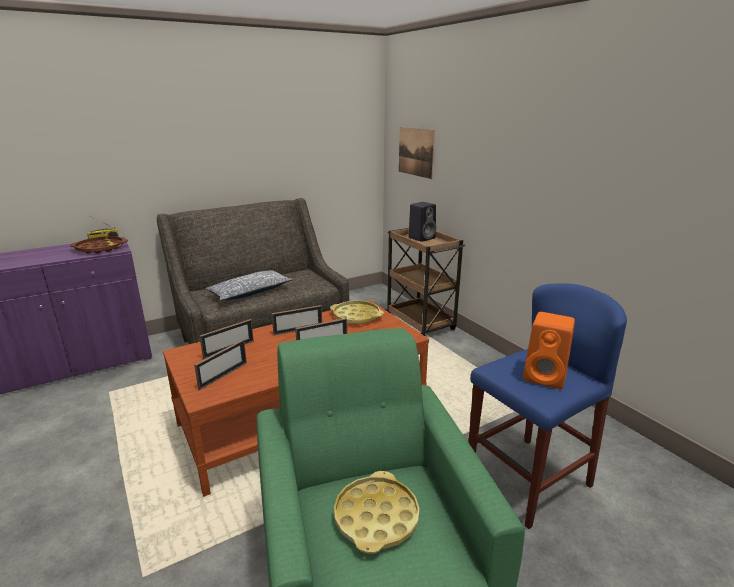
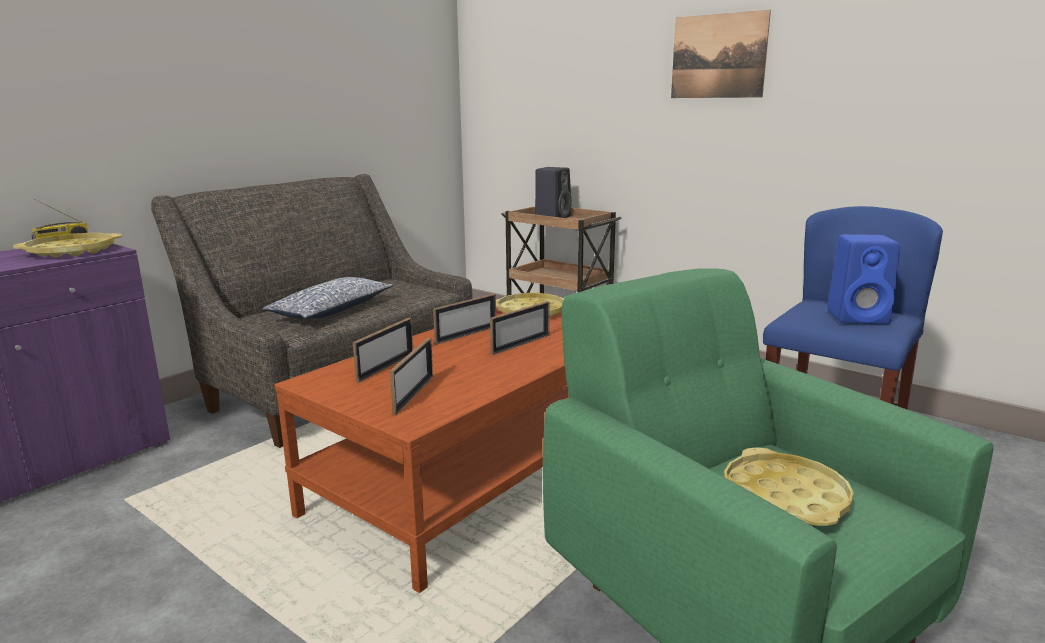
camera: 20 degrees left, 5 degrees down
brown tray [70,236,128,254] -> yellow tray [13,233,122,258]
picture [399,127,435,179] -> picture moved to [671,10,771,98]
orange speaker [523,312,575,389] -> blue speaker [827,234,900,324]

